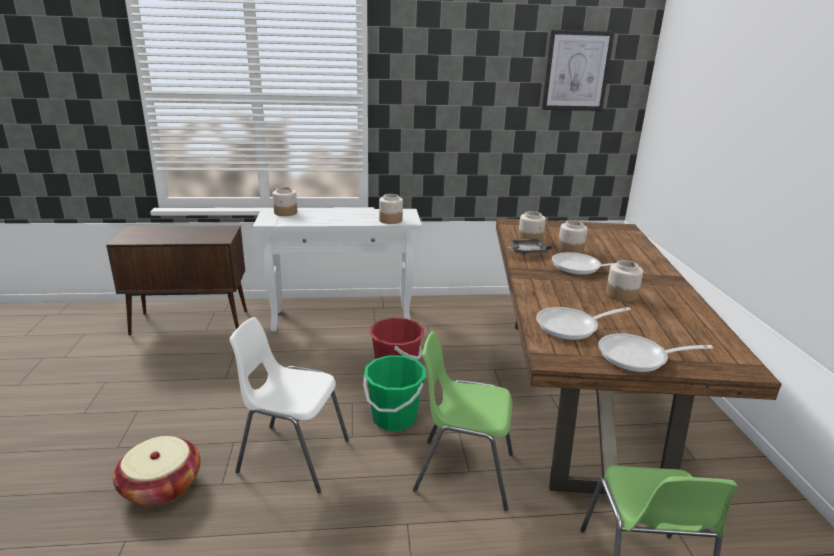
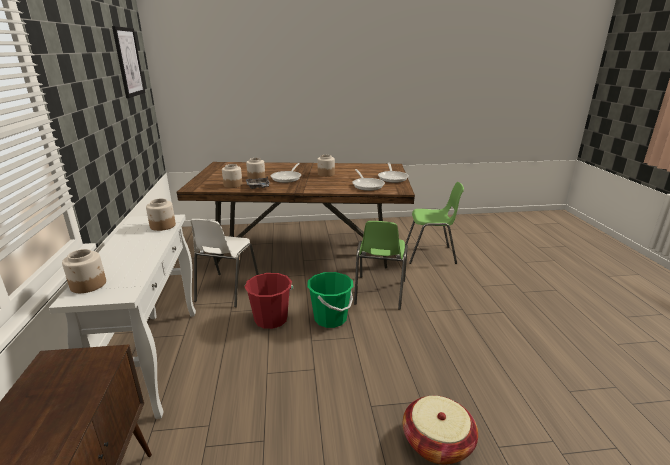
camera: 90 degrees left, 0 degrees up
white chair [229,317,349,493] -> white chair moved to [190,219,259,307]

